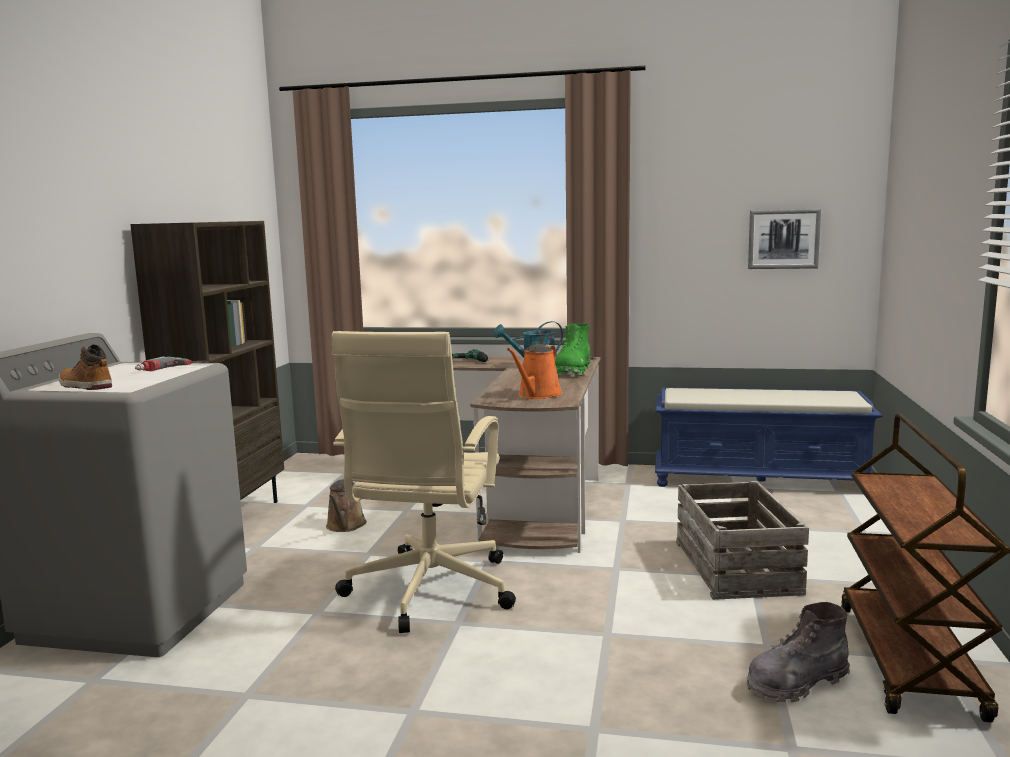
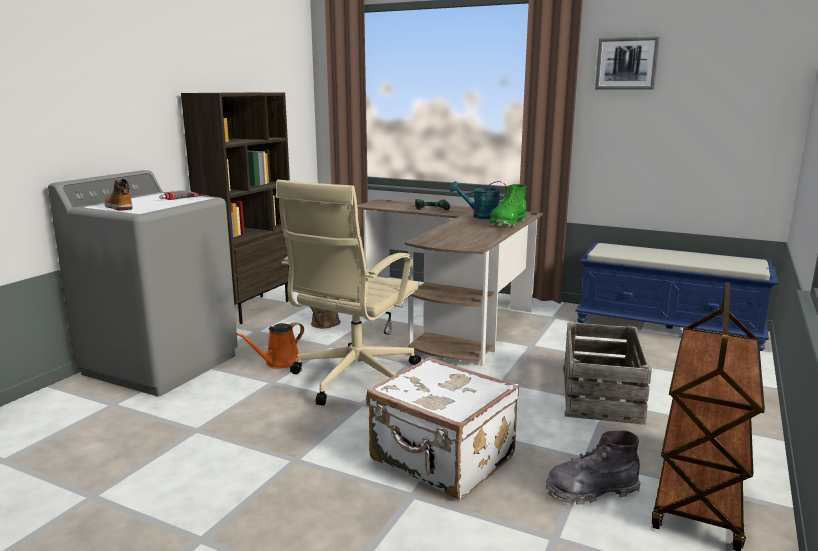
camera: 15 degrees right, 5 degrees up
orange watering can [507,344,562,399] -> orange watering can moved to [236,322,304,369]
picture [748,209,821,269] -> picture moved to [595,36,660,90]
none -> white suitcase [366,357,519,500]

